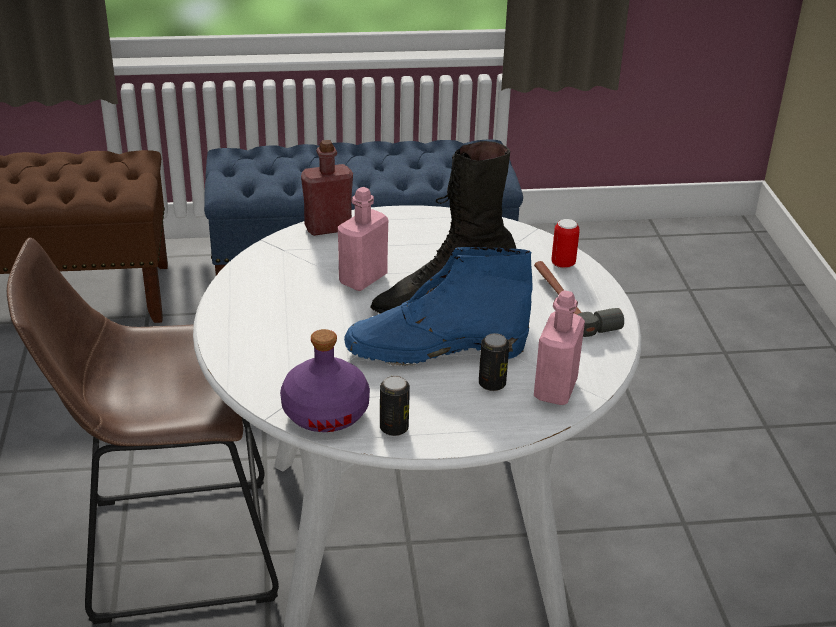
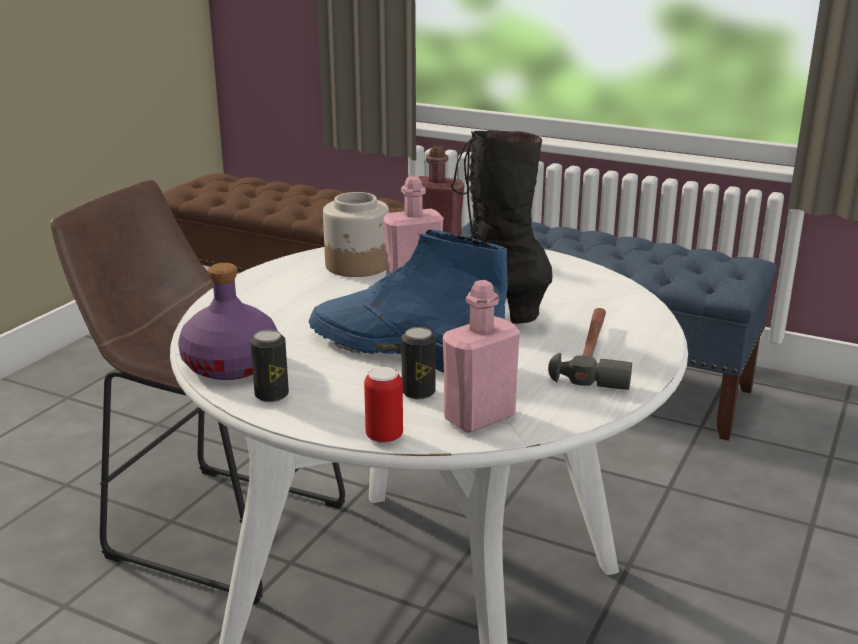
camera: 35 degrees right, 10 degrees down
can [551,219,580,269] -> can moved to [364,367,403,443]
none -> jar [323,192,389,277]

